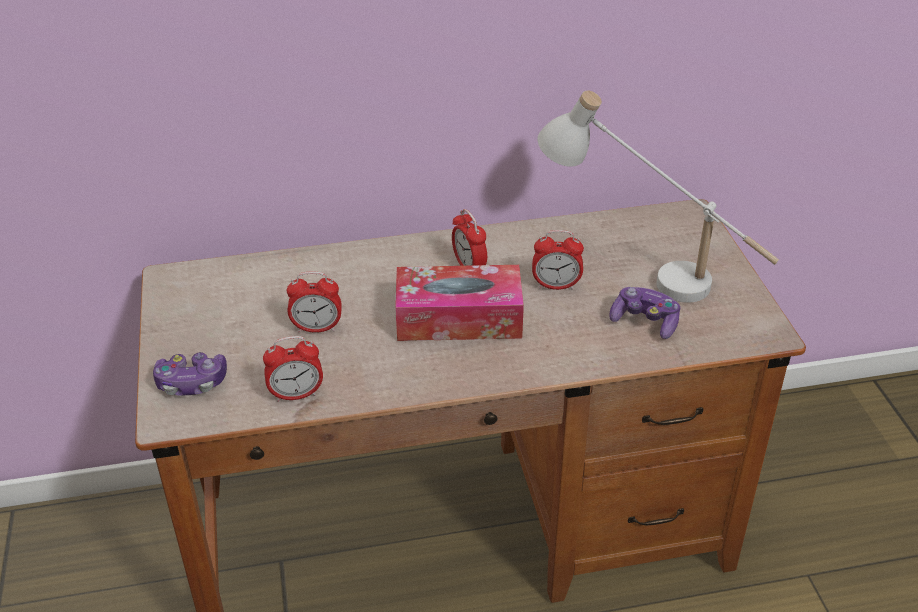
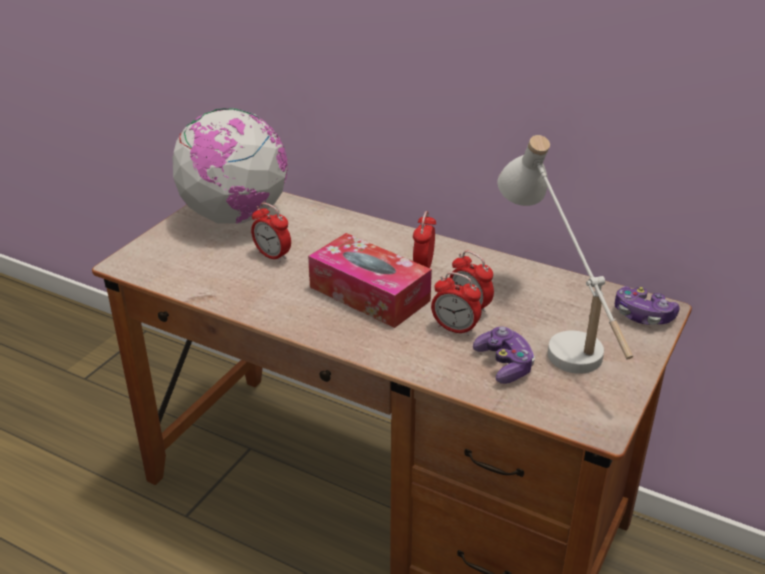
camera: 40 degrees right, 5 degrees down
game controller [153,352,227,396] -> game controller moved to [615,286,679,325]
alarm clock [263,336,323,402] -> alarm clock moved to [431,272,482,336]
none -> globe [173,108,288,224]

